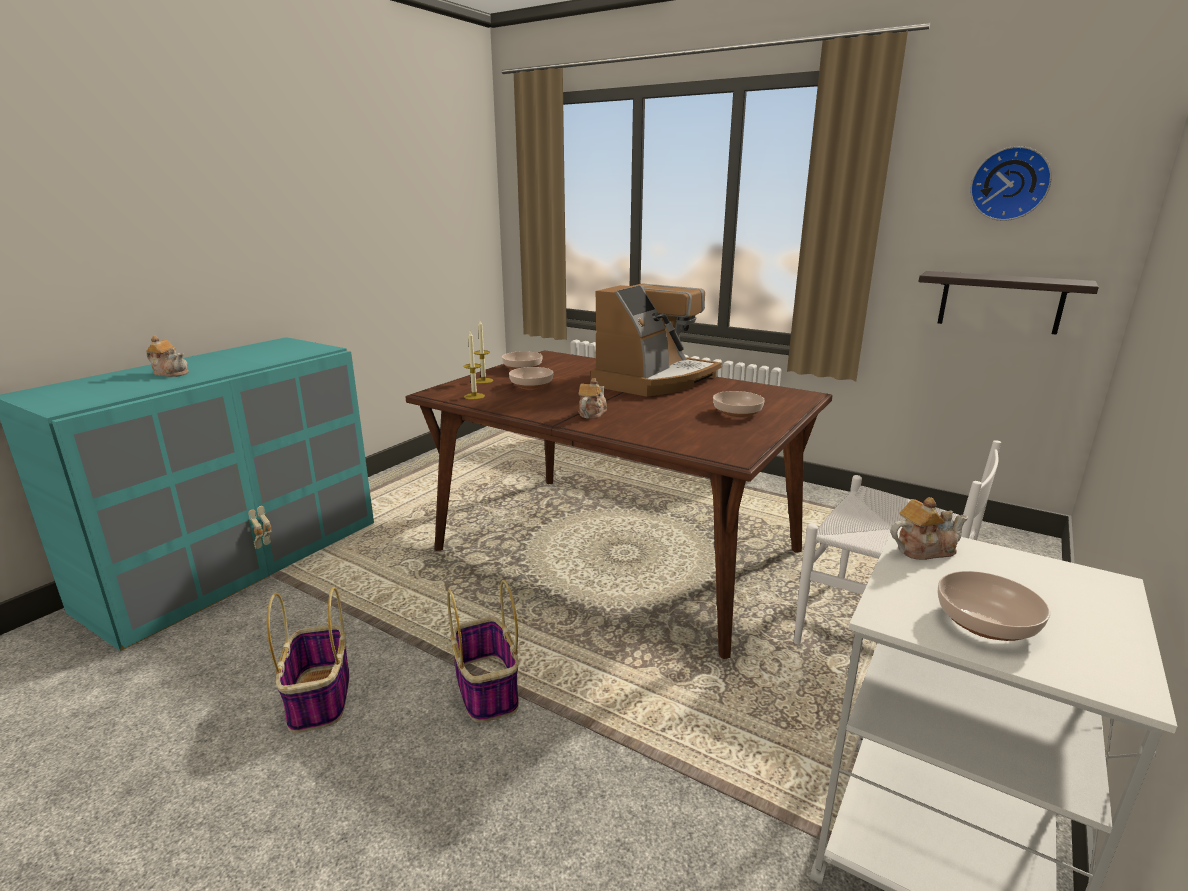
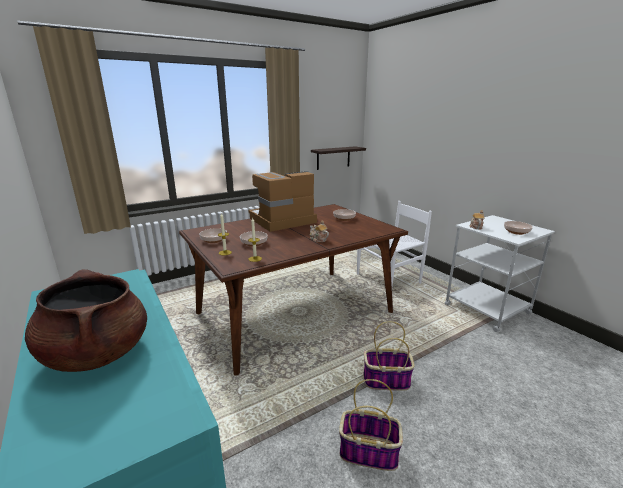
camera: 65 degrees left, 0 degrees up
teapot [146,336,189,377] -> brown cooking pot [25,269,147,372]
coffee machine [591,283,722,397] -> coffee machine turned 90 degrees counterclockwise [249,171,317,232]
wall clock [970,146,1052,221] -> none

